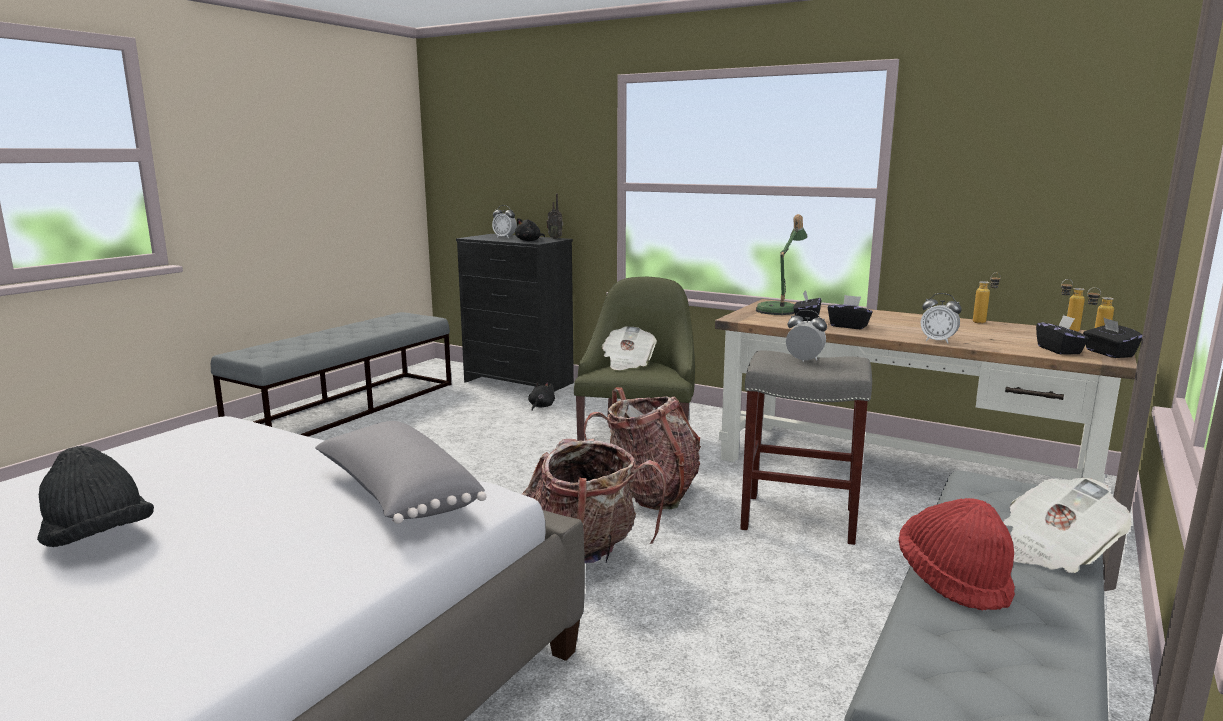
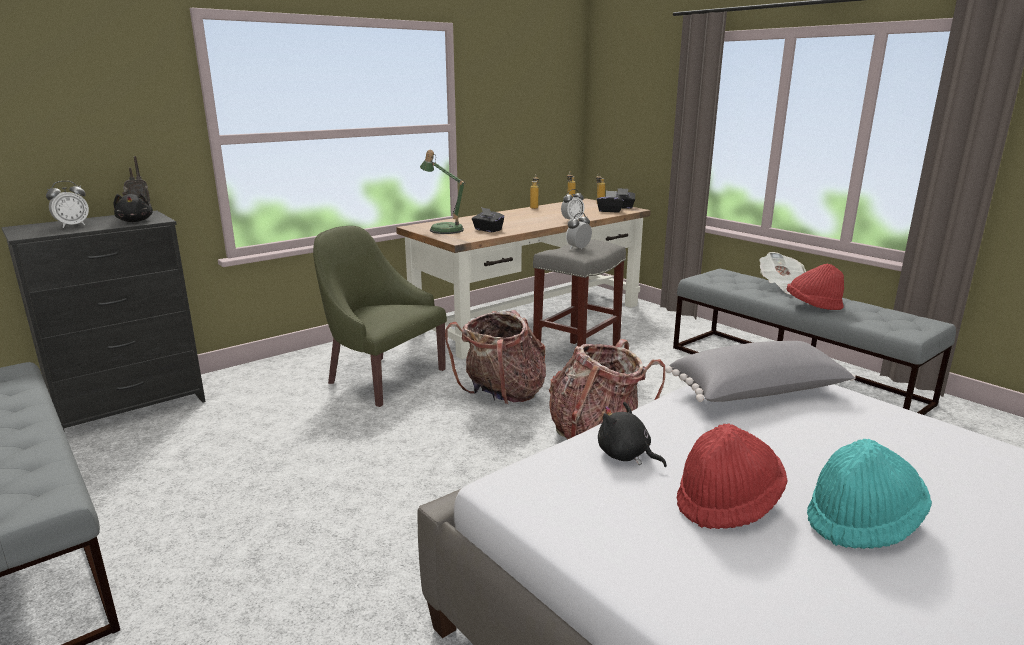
camera: 70 degrees left, 5 degrees up
black hat [37,446,154,547] -> turquoise hat [807,439,932,549]
black plush toy [528,382,555,411] -> black plush toy moved to [598,402,667,467]
newspaper [602,326,657,370] -> none
black tissue box [828,295,873,329] -> none
none -> red hat [677,423,788,529]

